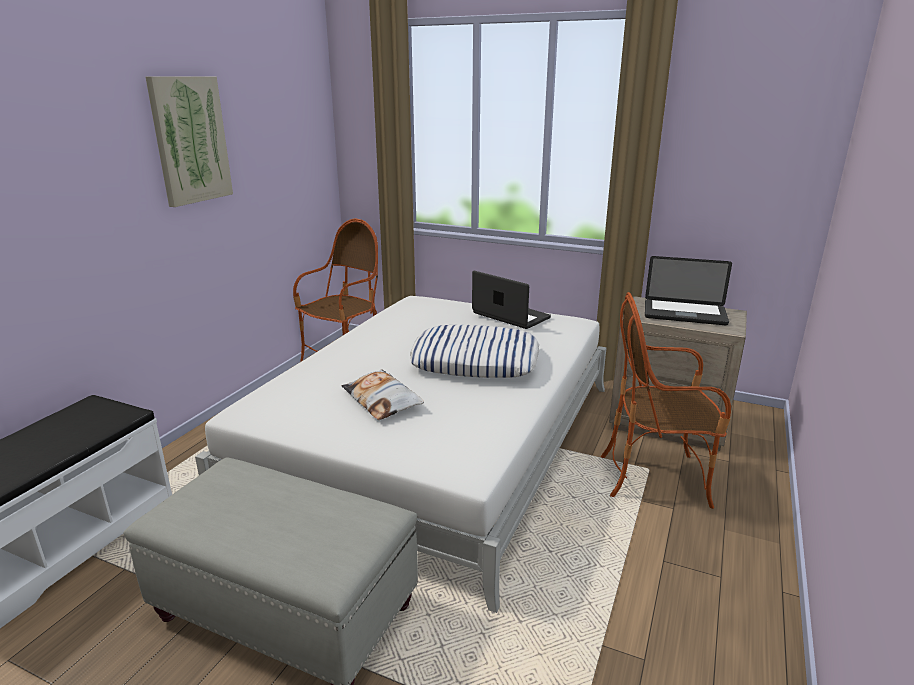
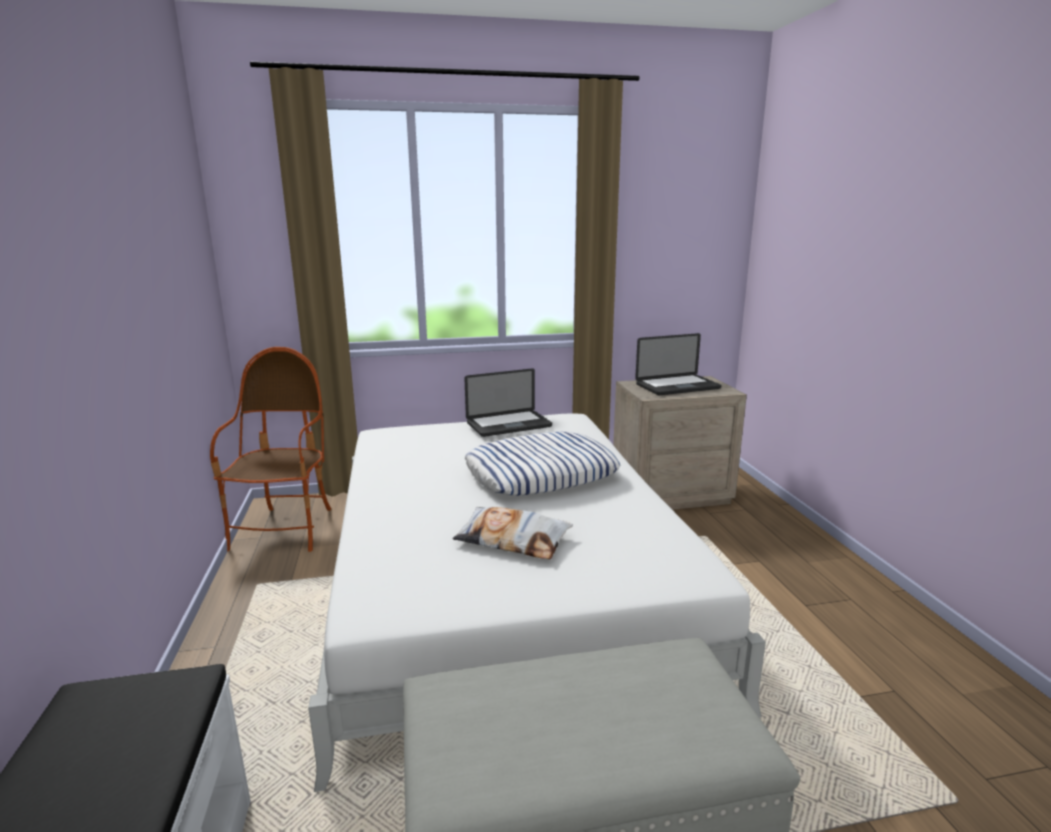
camera: 35 degrees left, 5 degrees down
picture [146,77,233,207] -> none
laptop [472,271,551,329] -> laptop turned 150 degrees clockwise [464,368,552,437]
armchair [601,292,731,509] -> none

